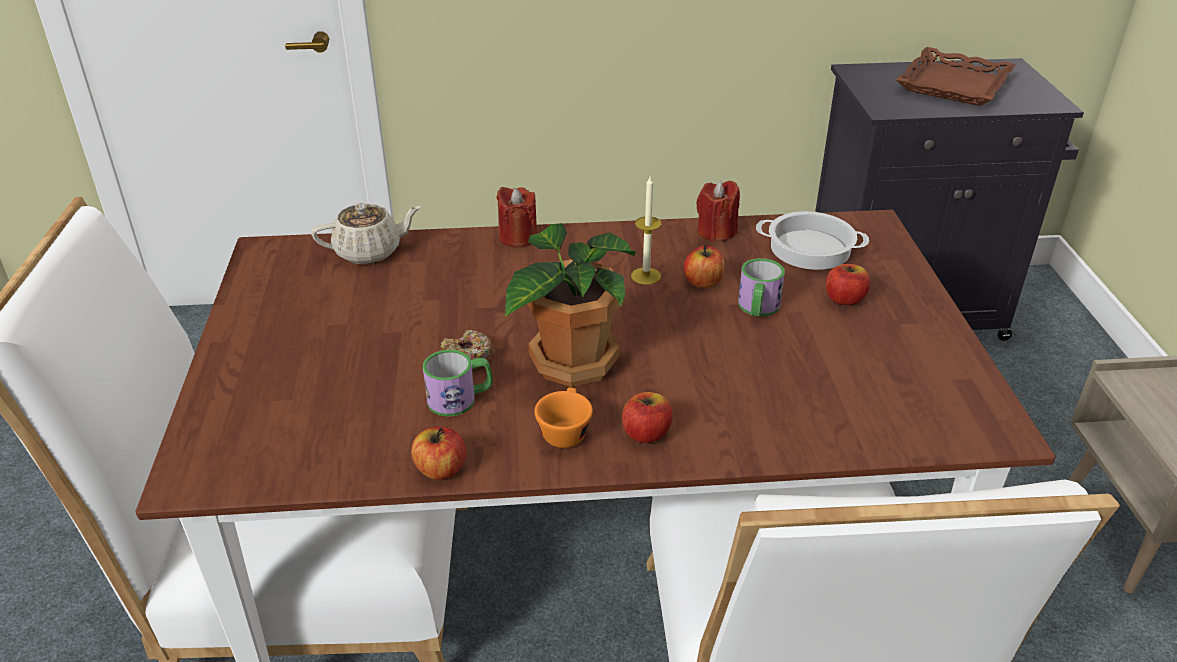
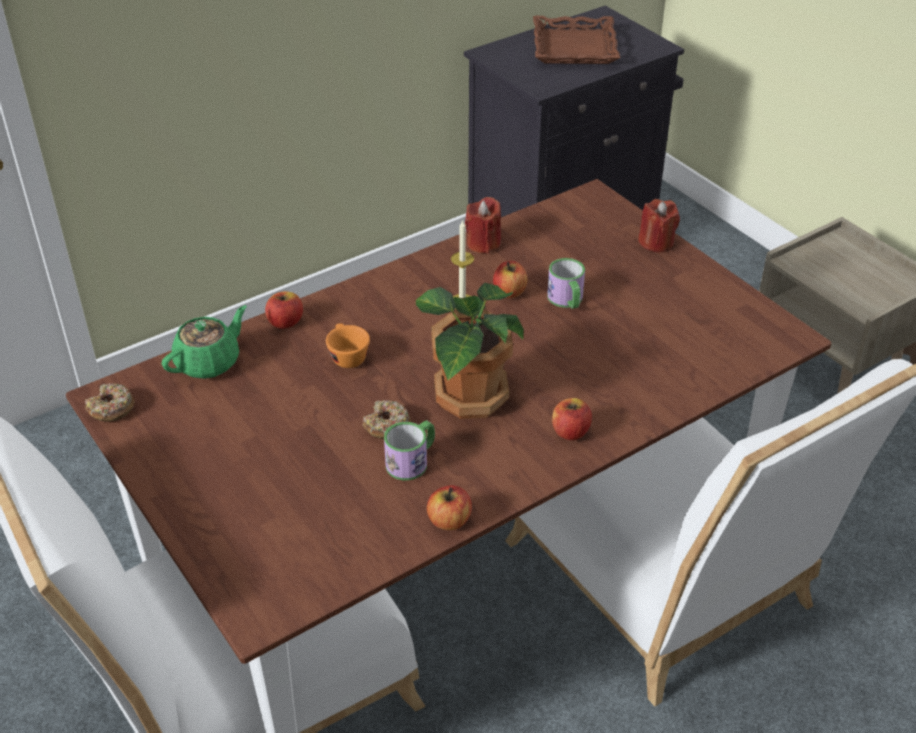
camera: 30 degrees left, 5 degrees up
beige teapot [311,203,421,264] -> green teapot [162,305,247,379]
red candle [496,187,537,248] -> red candle moved to [638,199,680,252]
orange cup [534,387,593,448] -> orange cup moved to [326,323,370,368]
cooking pot [756,211,869,270] -> none
apple [826,264,870,305] -> apple moved to [265,291,303,329]
none -> donut [85,383,135,422]

